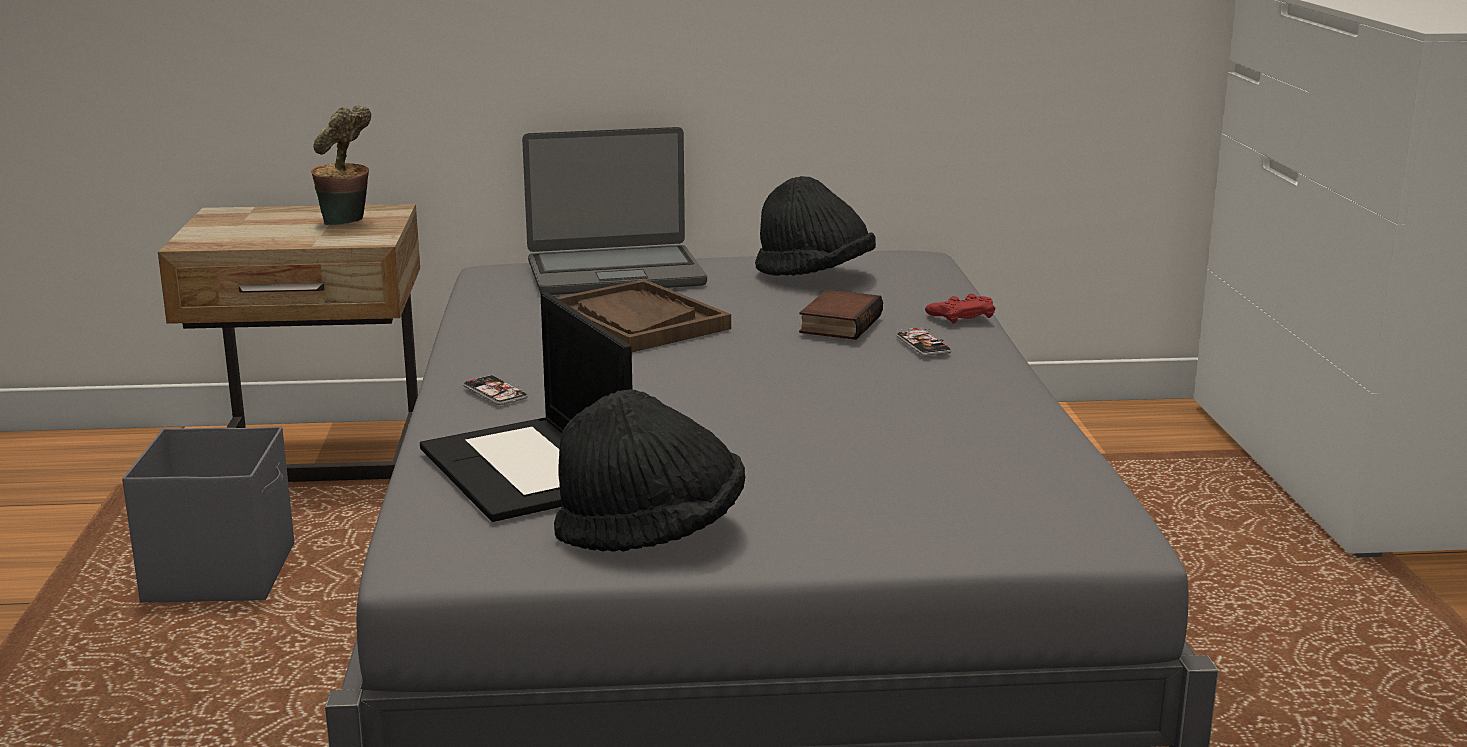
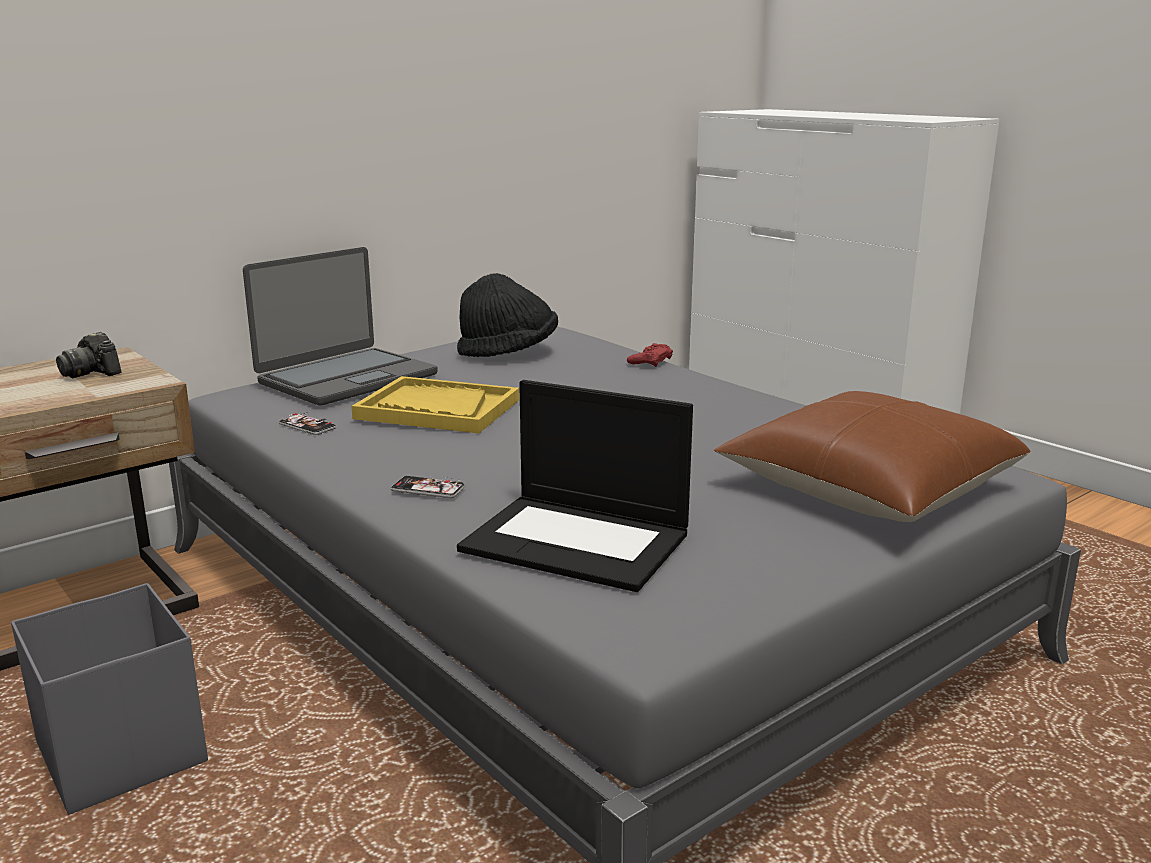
camera: 35 degrees left, 0 degrees up
potted plant [311,106,371,226] -> camera [56,332,121,378]
black hat [554,389,745,552] -> none
brown tray [556,279,731,352] -> yellow tray [351,376,519,433]
book [799,290,883,340] -> none
phone [896,327,952,356] -> phone moved to [279,412,337,435]
none -> brown pillow [714,391,1030,522]

